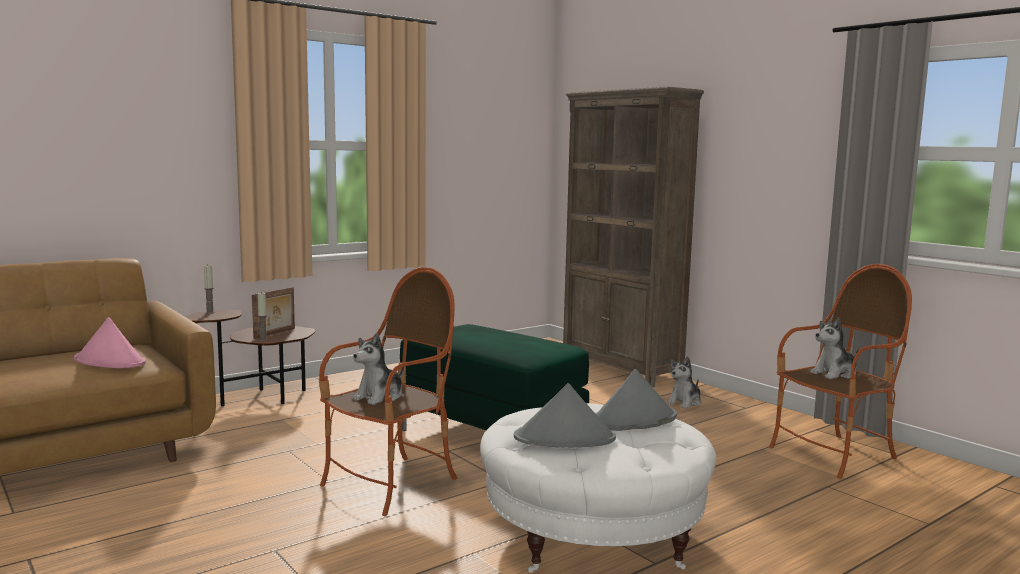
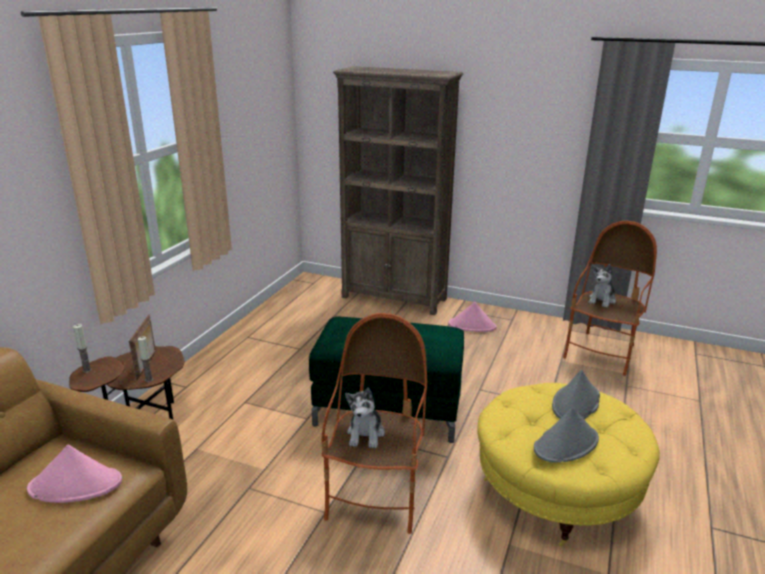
camera: 30 degrees left, 15 degrees up
white ottoman [480,403,716,573] -> yellow ottoman [477,383,660,546]
plush toy [667,356,701,409] -> pink hat [449,302,497,332]

